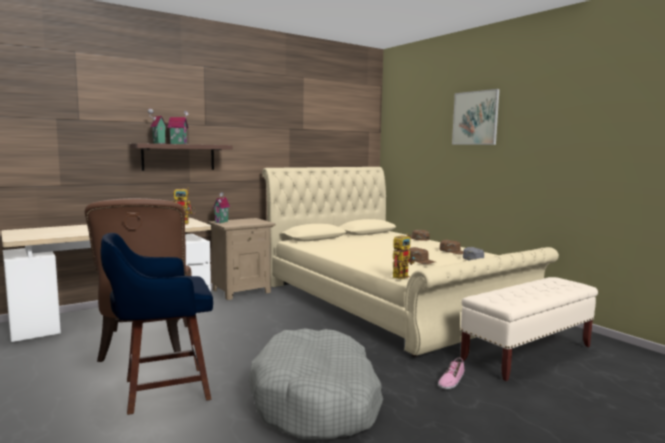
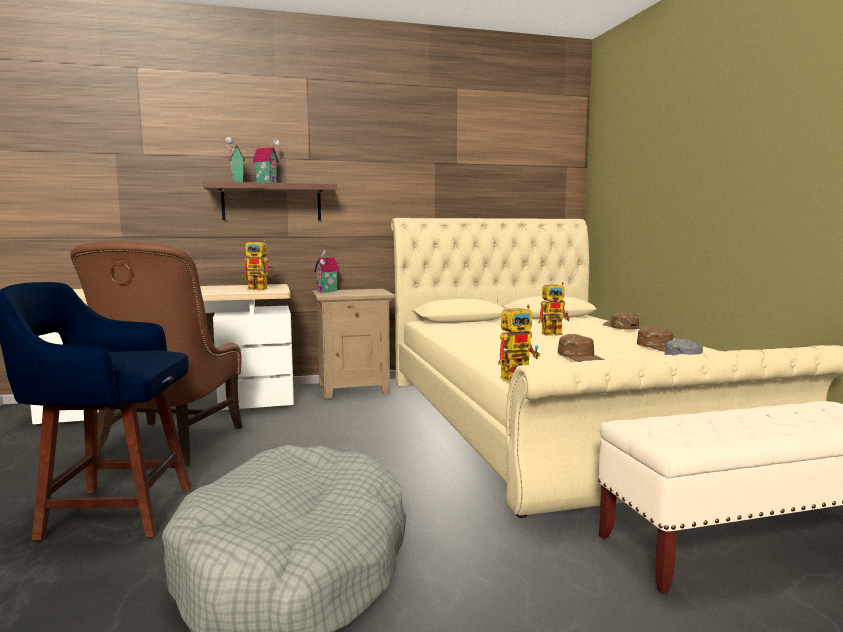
camera: 20 degrees right, 0 degrees up
shoe [438,357,464,389] -> none
picture [452,89,500,145] -> none
none -> toy robot [538,282,570,336]

